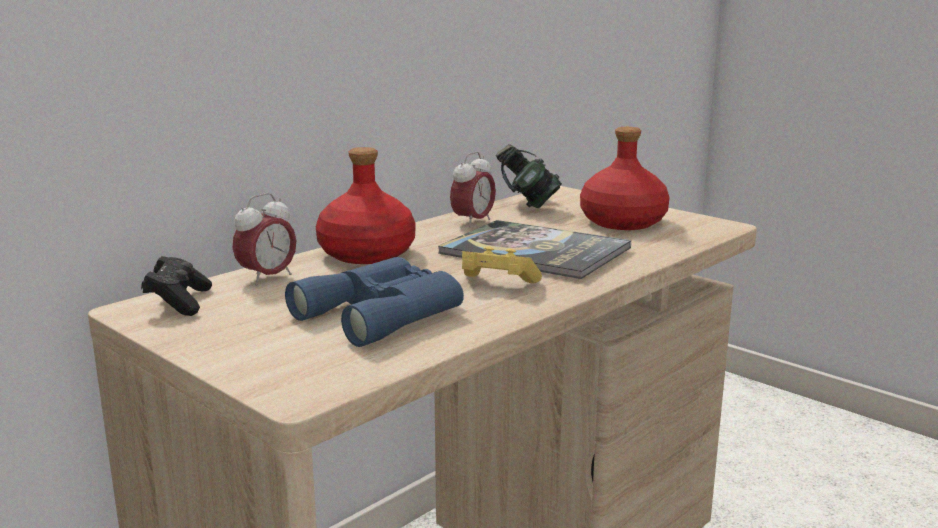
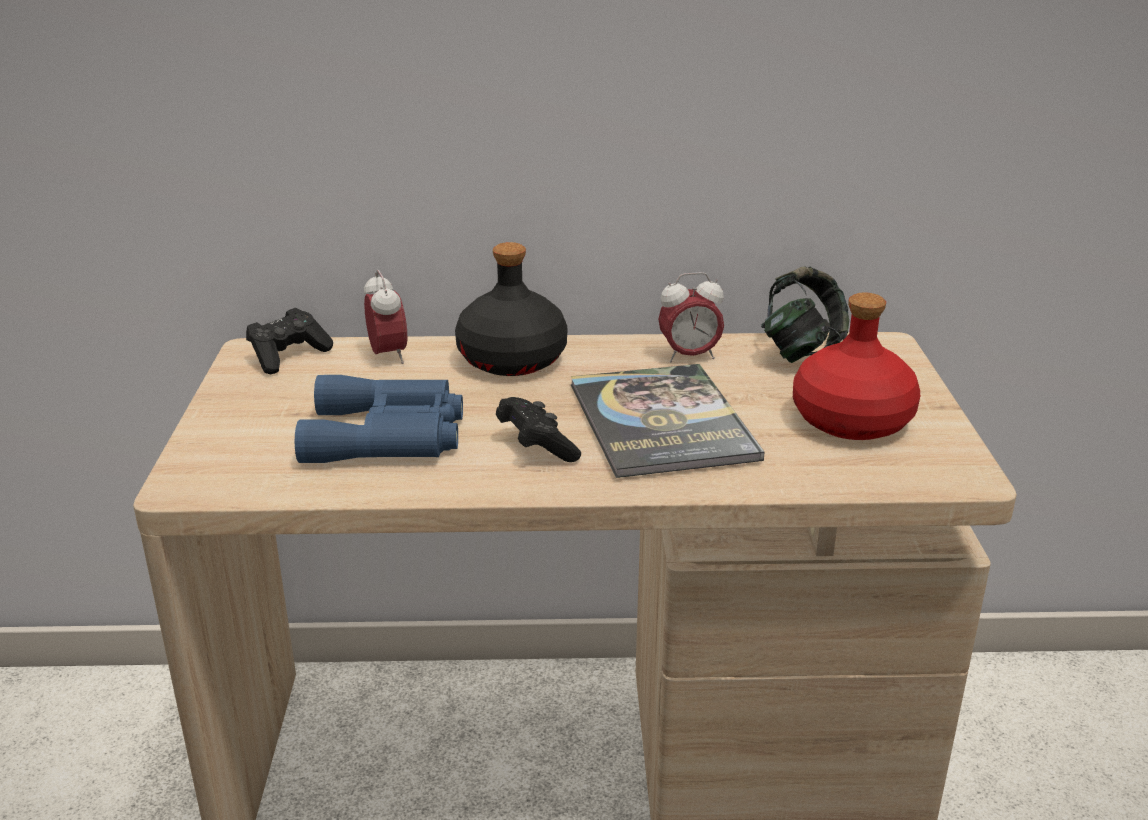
camera: 45 degrees right, 10 degrees up
alarm clock [233,193,296,286] -> alarm clock turned 105 degrees counterclockwise [364,270,407,364]
red bottle [316,147,416,264] -> black bottle [455,242,567,376]
yellow game controller [462,247,542,283] -> black game controller [496,397,581,462]

